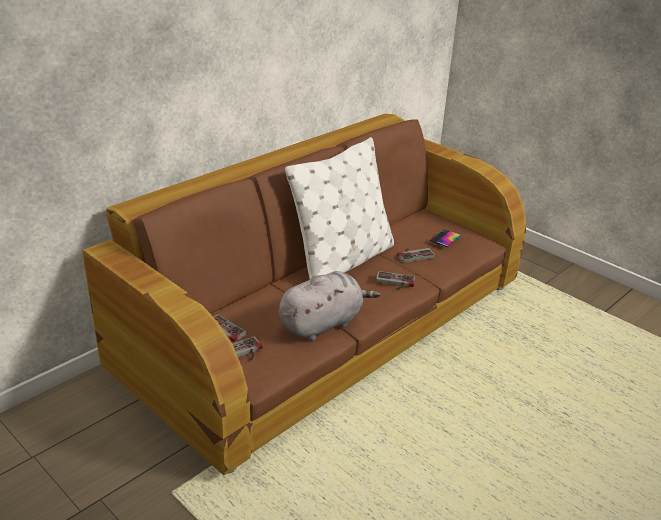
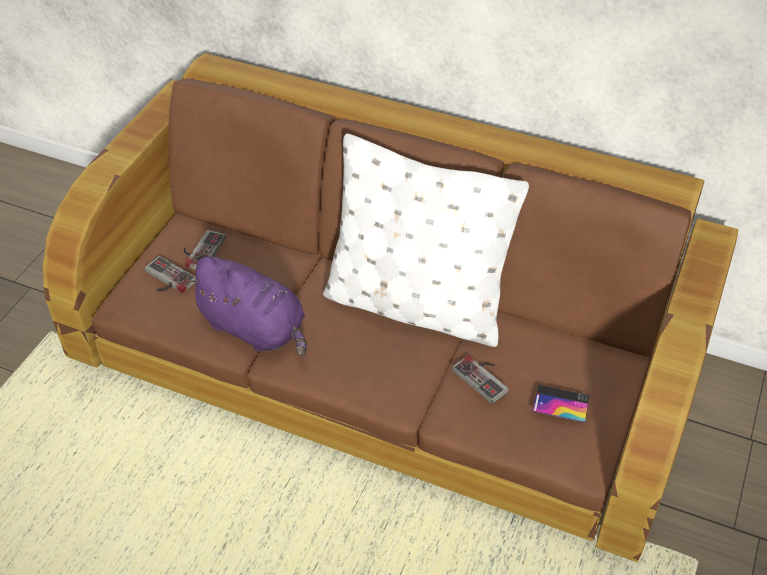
camera: 70 degrees right, 15 degrees up
grey plush toy [279,271,380,341] -> purple plush toy [186,256,307,356]
game controller [376,271,415,290] -> none

